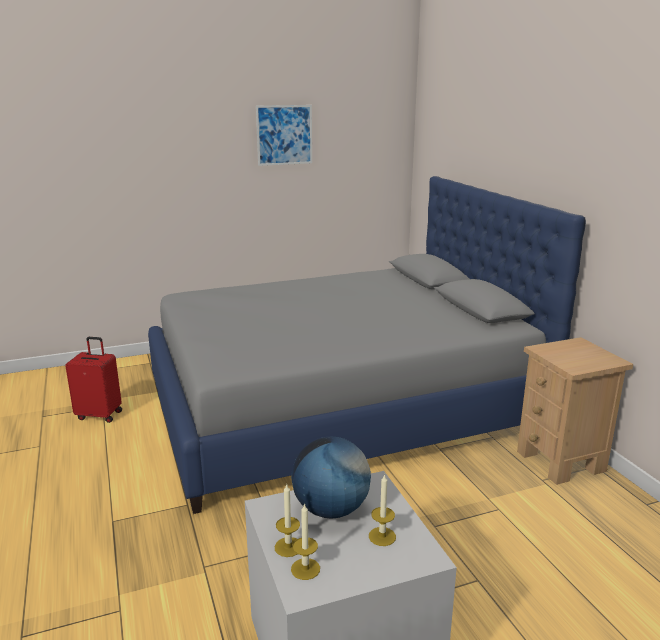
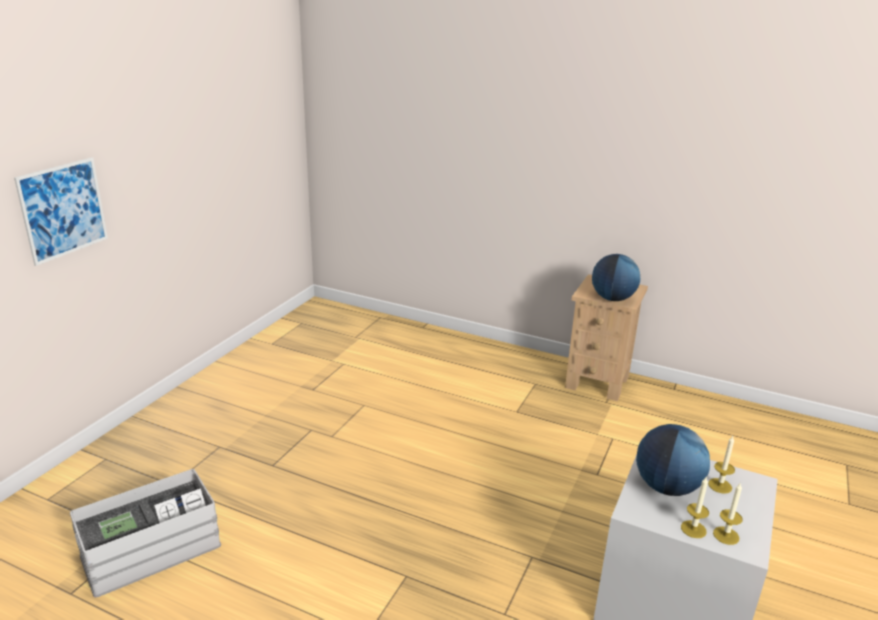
camera: 45 degrees left, 5 degrees up
red suitcase [65,337,122,423] -> grey storage box [70,469,221,597]
grey bed [148,176,586,514] -> none
picture [256,105,312,166] -> picture moved to [14,157,108,266]
none -> globe [592,254,640,301]

